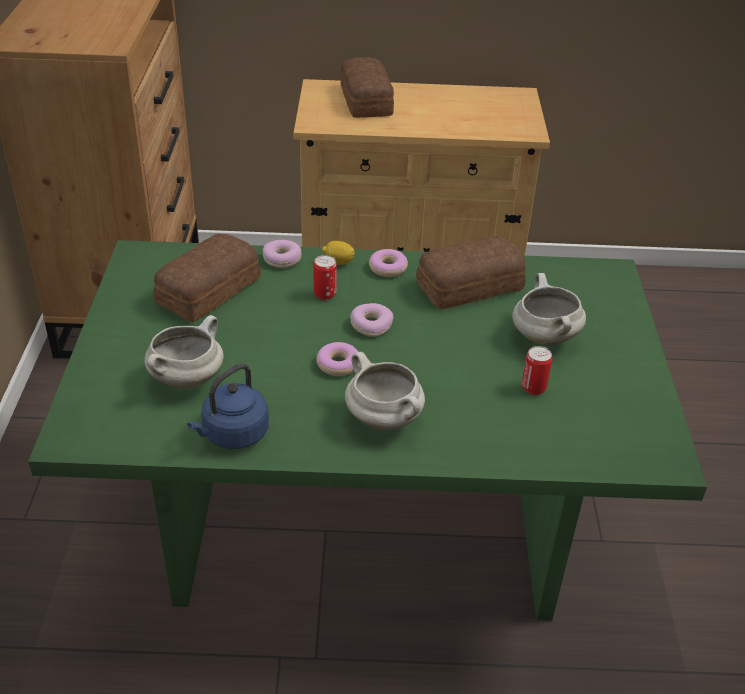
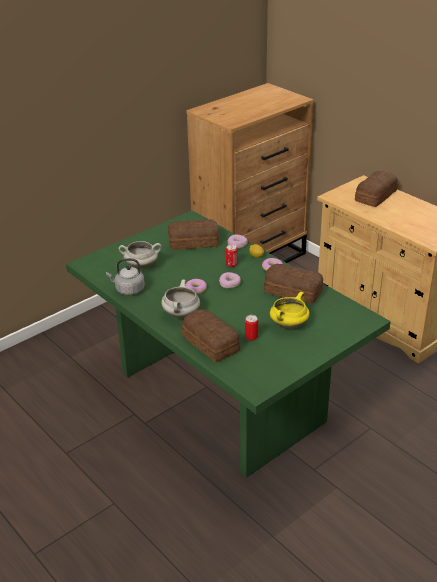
camera: 50 degrees right, 5 degrees down
blue kettle [187,363,269,449] -> grey kettle [106,258,145,295]
white cooking pot [512,273,586,346] -> yellow cooking pot [270,292,309,329]
none -> bread [181,309,241,362]

